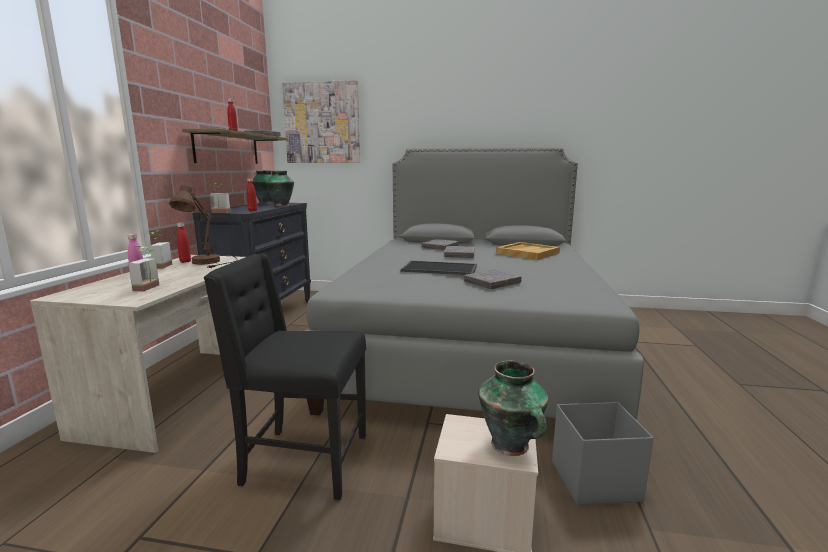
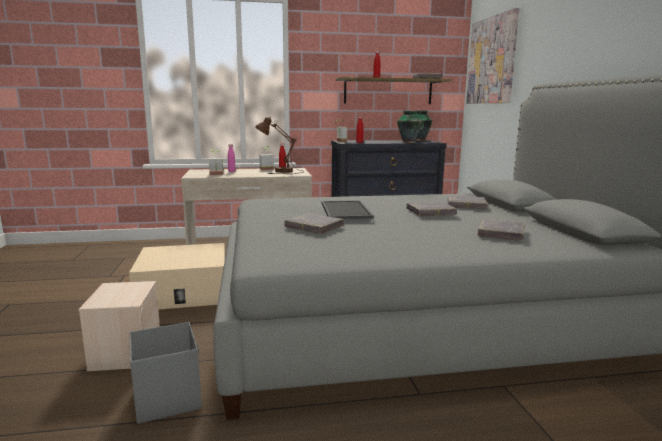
camera: 70 degrees right, 0 degrees up
black chair [203,253,366,500] -> beige storage box [129,243,225,310]
vase [478,361,548,456] -> none
beige tray [496,242,560,260] -> grey book [478,219,525,241]

